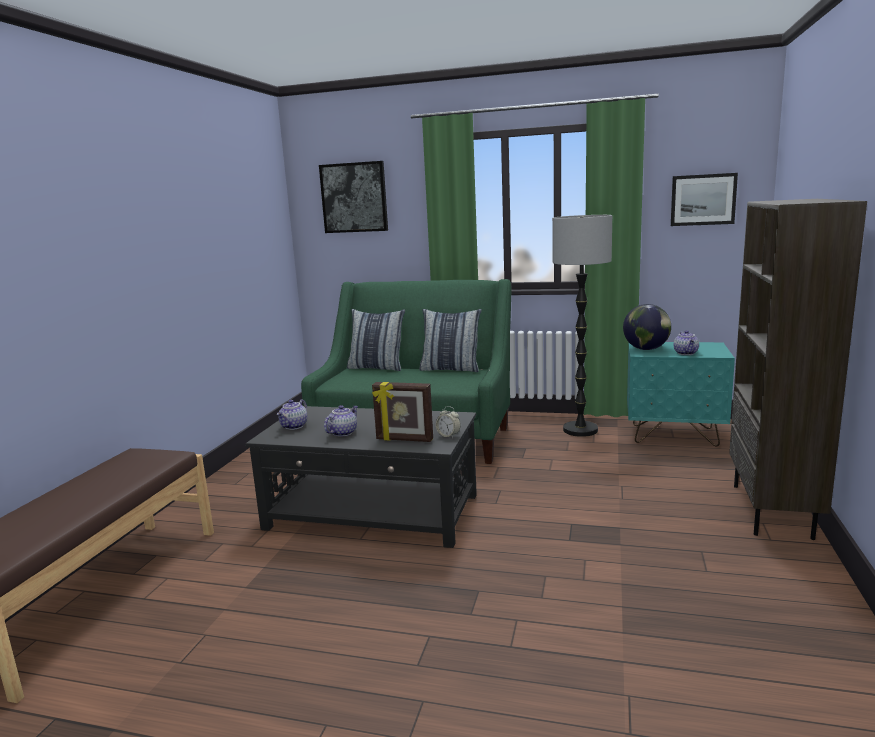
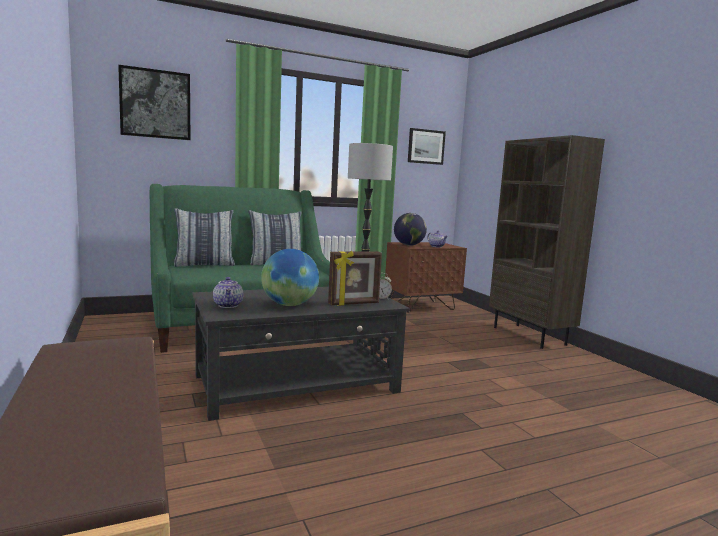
camera: 40 degrees left, 5 degrees down
teapot [324,405,358,436] -> globe [261,249,319,306]
turquoise nightstand [627,342,735,447] -> brown nightstand [385,242,467,313]

